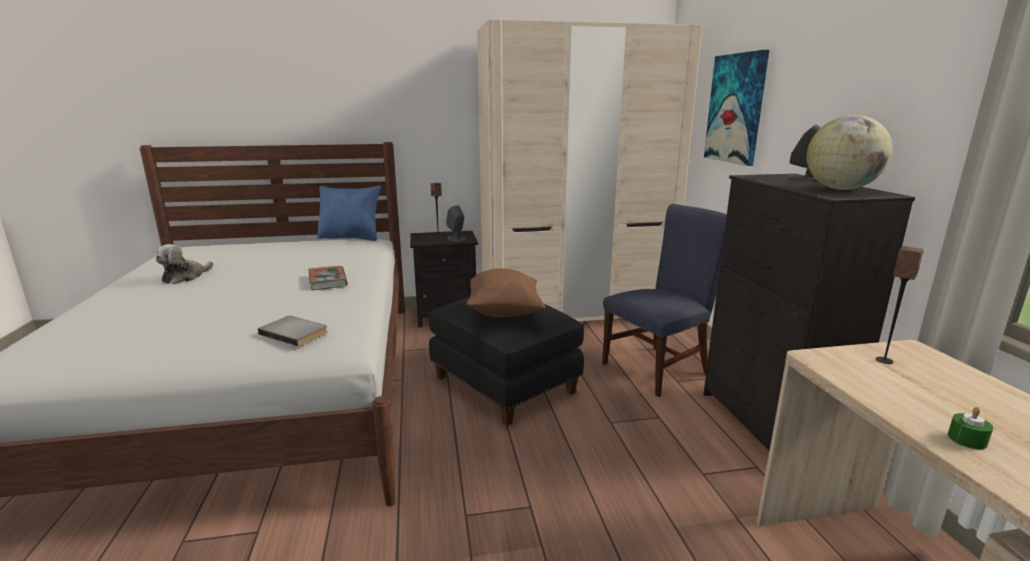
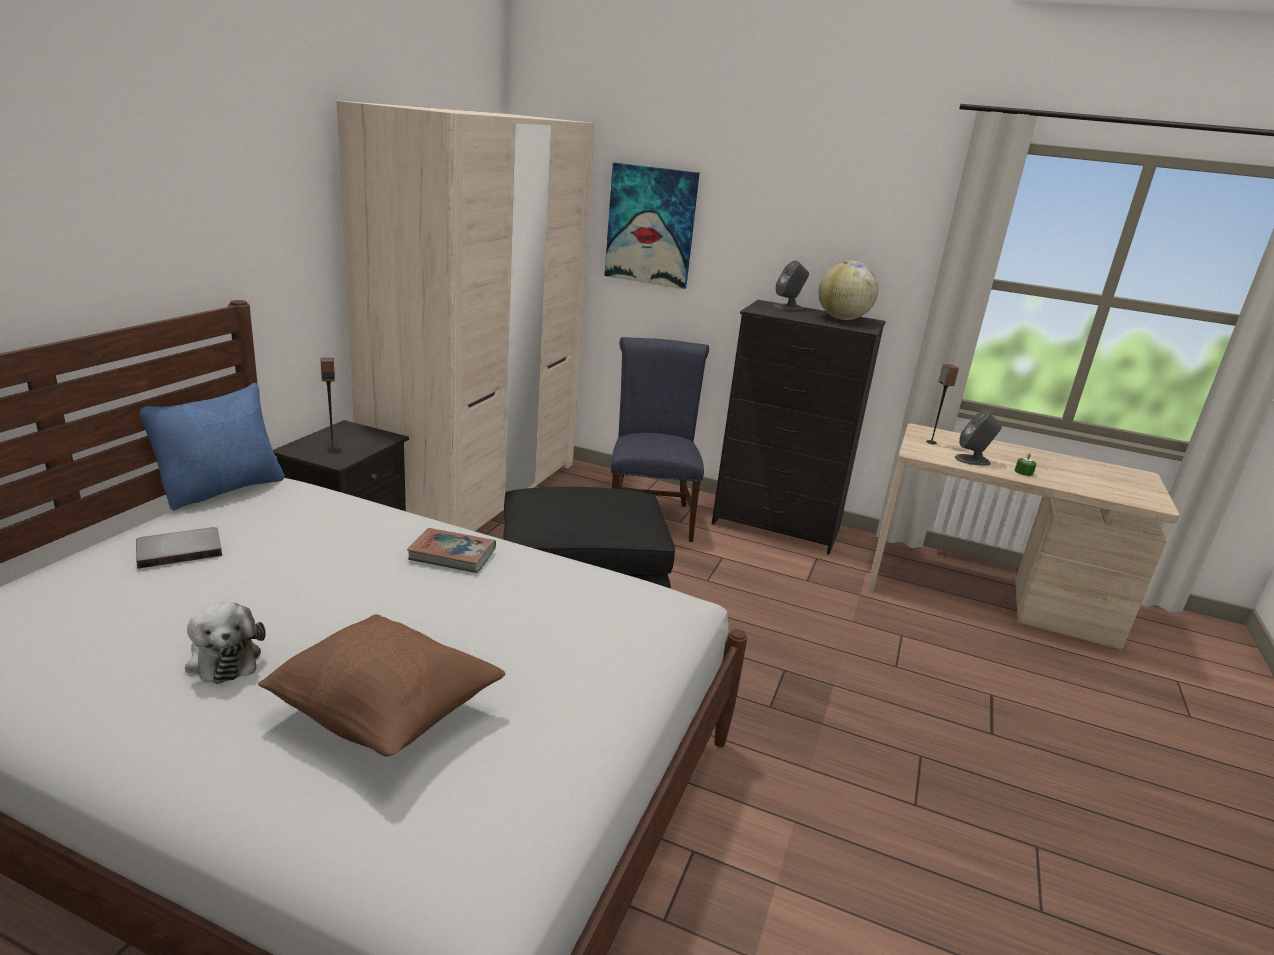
camera: 60 degrees left, 5 degrees up
grey book [258,316,328,346] -> grey book moved to [136,527,222,569]
grey speaker [446,205,466,242] -> grey speaker moved to [955,411,1002,466]
brown pillow [466,268,546,317] -> brown pillow moved to [258,614,506,757]

